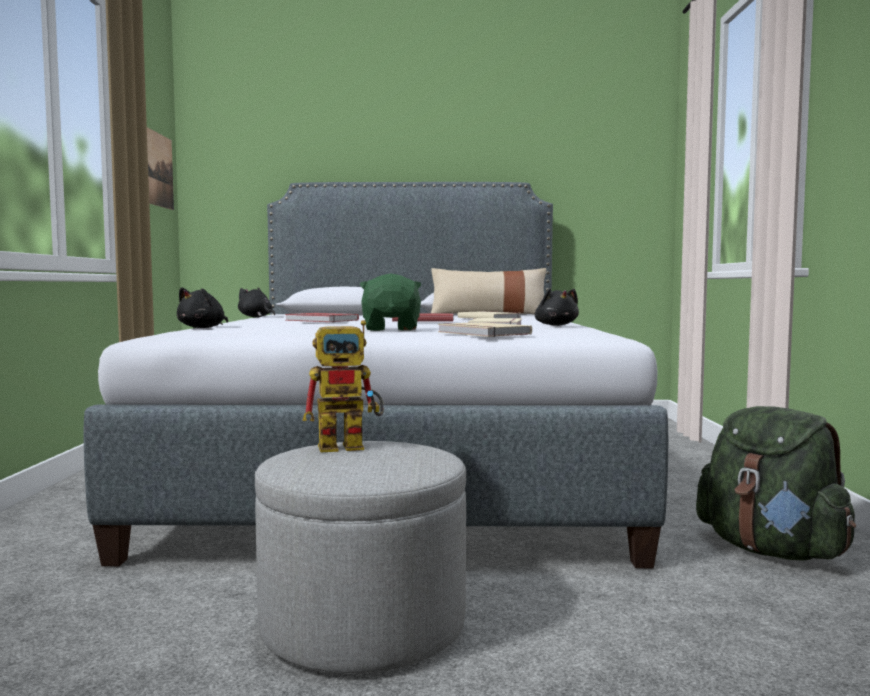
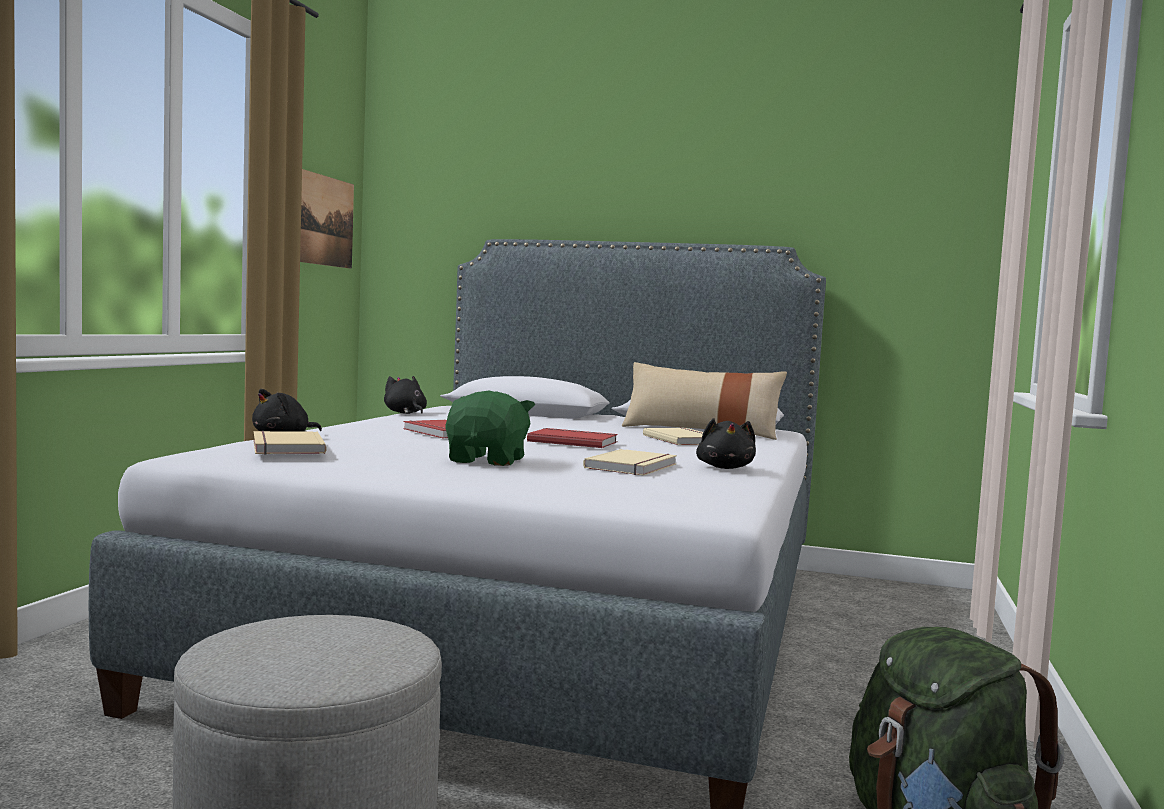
camera: 15 degrees right, 0 degrees up
toy robot [303,320,384,452] -> none
beige book [438,322,532,337] -> beige book moved to [253,431,326,455]

